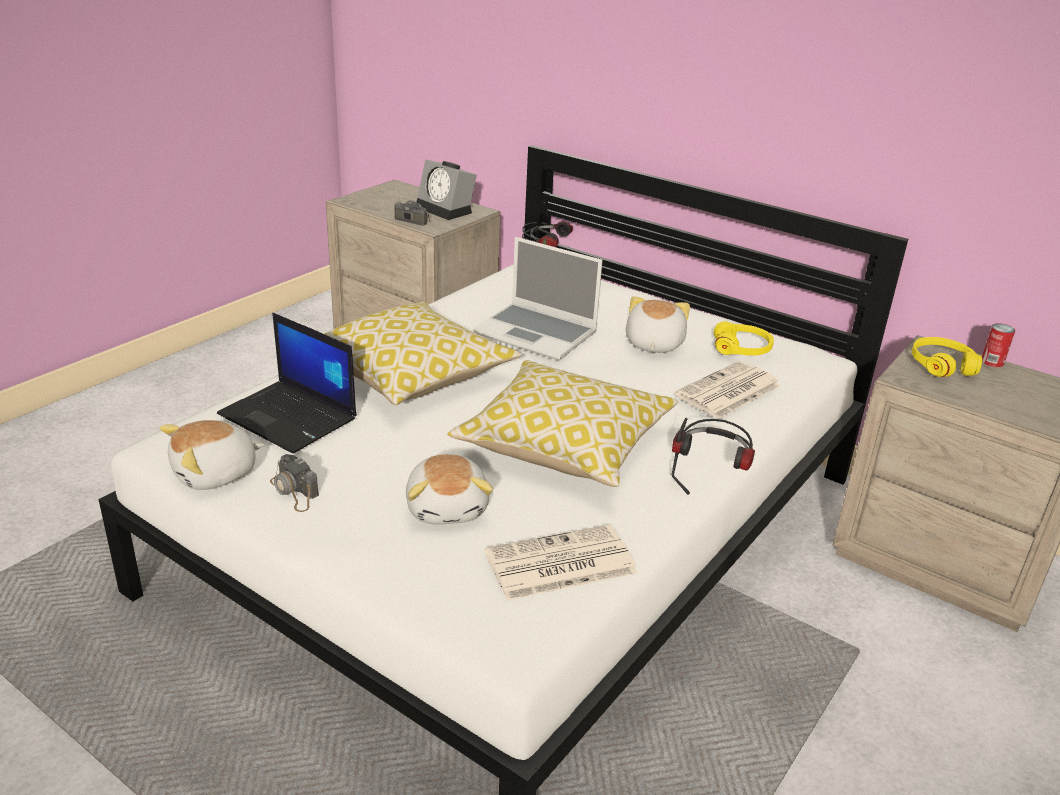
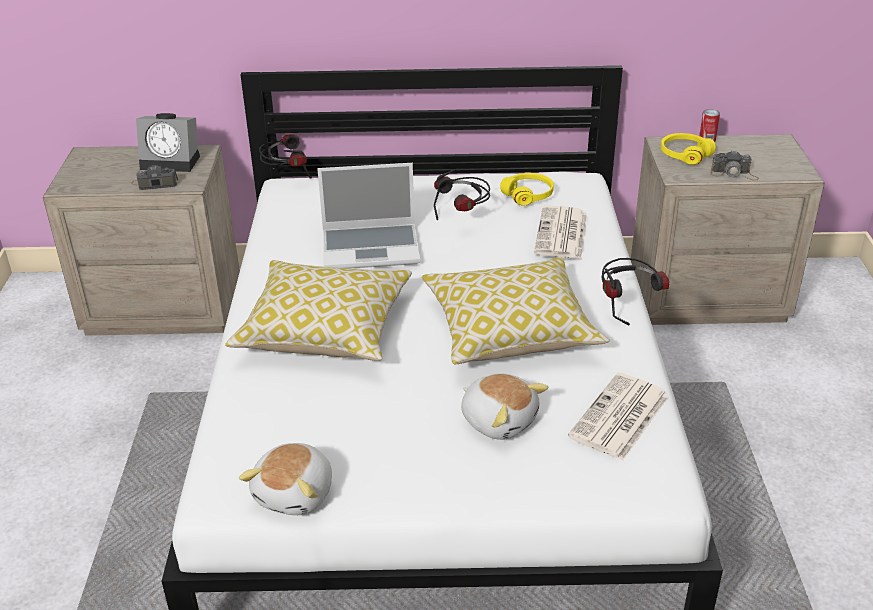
camera: 35 degrees left, 5 degrees up
laptop [217,313,356,454] -> none
camera [270,454,319,512] -> camera moved to [711,150,759,180]
plush toy [626,296,690,353] -> headphones [434,169,490,220]

